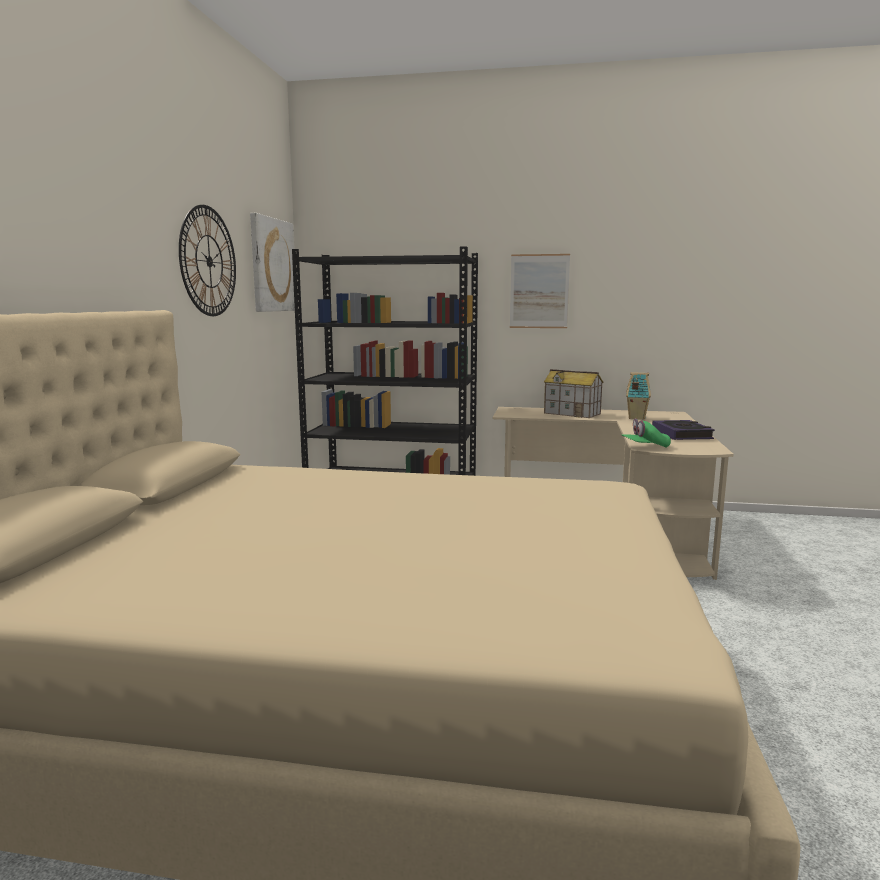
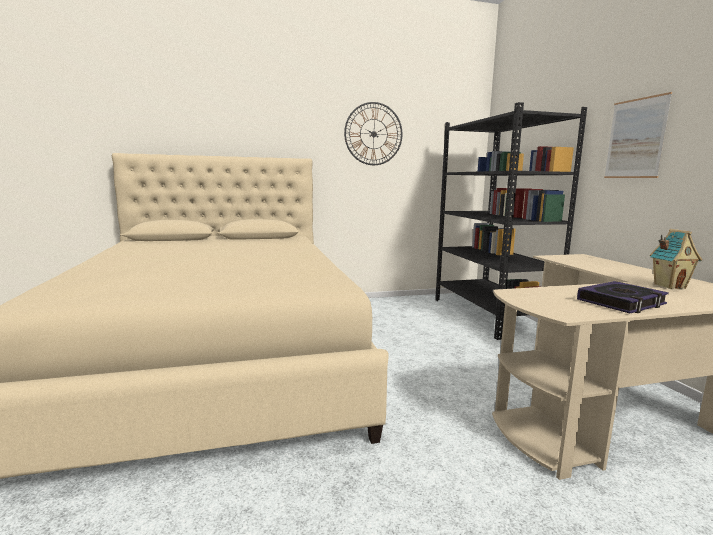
camera: 65 degrees right, 0 degrees up
picture [250,213,295,312] -> none
toy house [544,369,603,418] -> none
green cap [622,418,671,448] -> none

